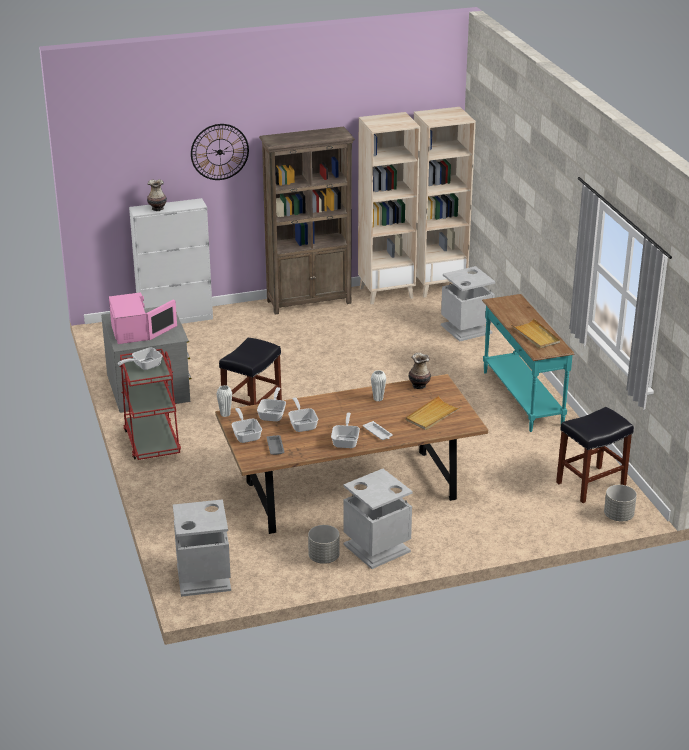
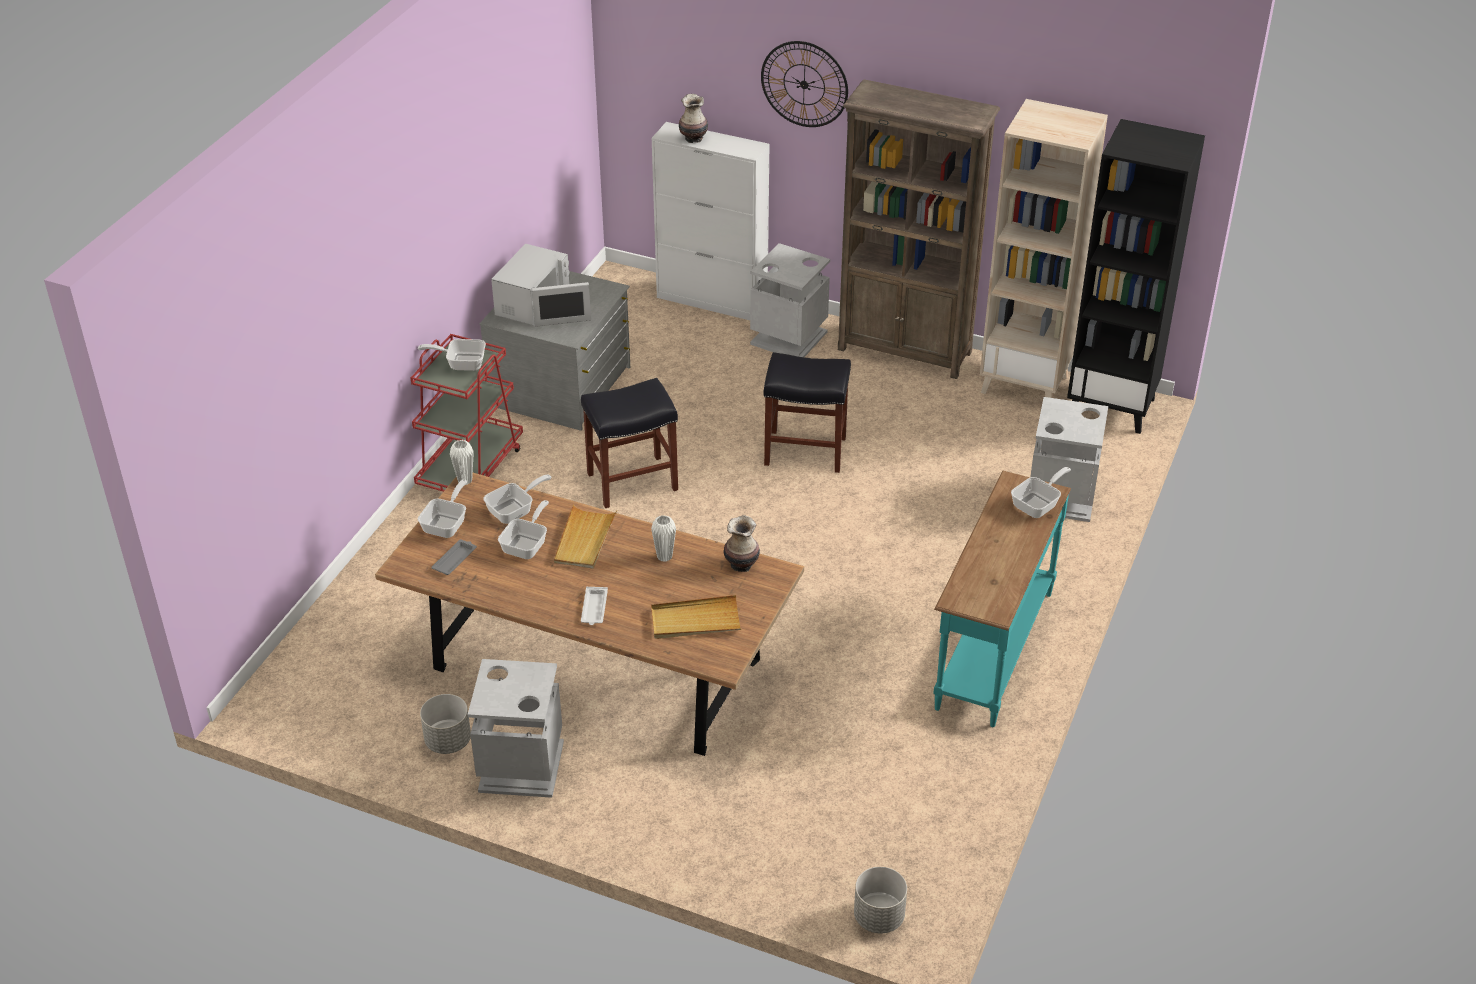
camera: 40 degrees right, 10 degrees up
pink microwave [109,292,177,344] -> white microwave [491,244,591,327]
grey trash can [173,499,231,597] -> grey trash can moved to [750,243,830,357]
frying pan [331,413,360,448] -> frying pan moved to [1011,467,1071,518]
beige bookcase [414,107,476,298] -> black bookcase [1067,119,1205,434]
beige tray [511,318,560,349] -> beige tray moved to [554,504,617,569]
black stool [556,407,634,503] -> black stool moved to [764,352,851,473]

